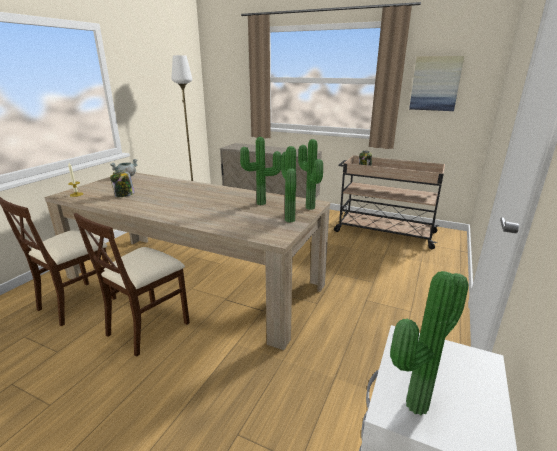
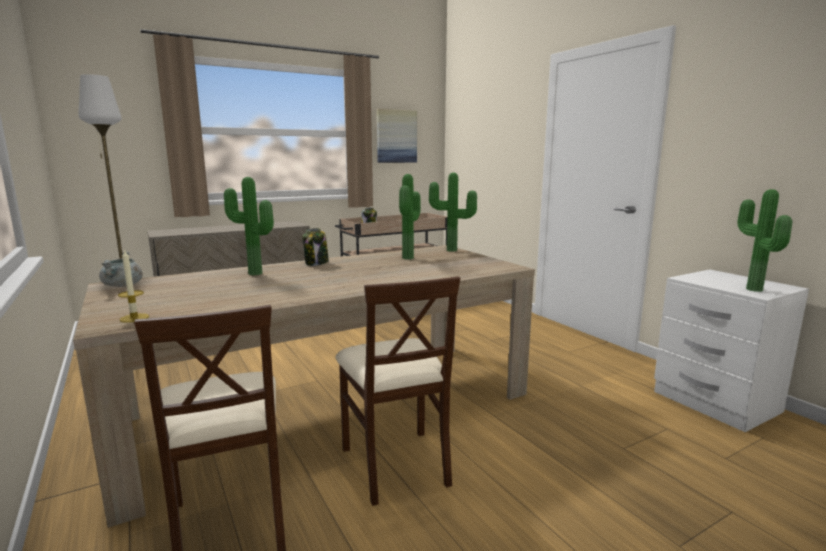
camera: 55 degrees left, 10 degrees down
jar [110,170,135,197] -> jar moved to [302,228,329,266]
potted plant [281,146,296,222] -> potted plant moved to [224,177,274,275]

